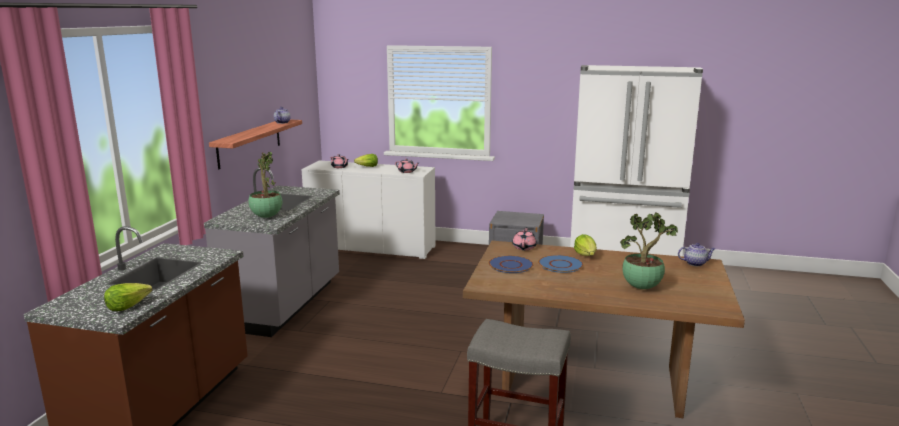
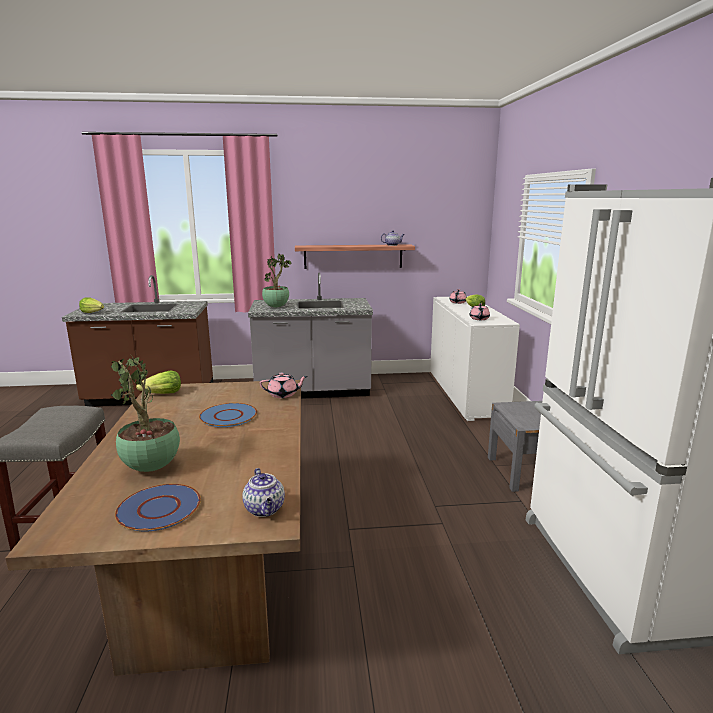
camera: 70 degrees right, 0 degrees up
blue plate [489,255,533,273] -> blue plate moved to [115,484,201,532]
lettuce [574,234,597,256] -> lettuce moved to [136,371,181,394]

